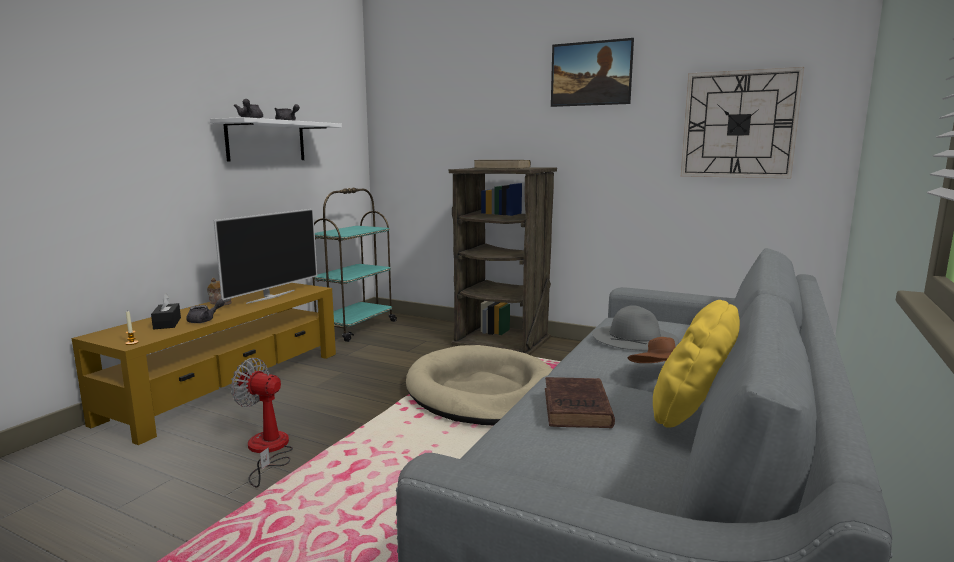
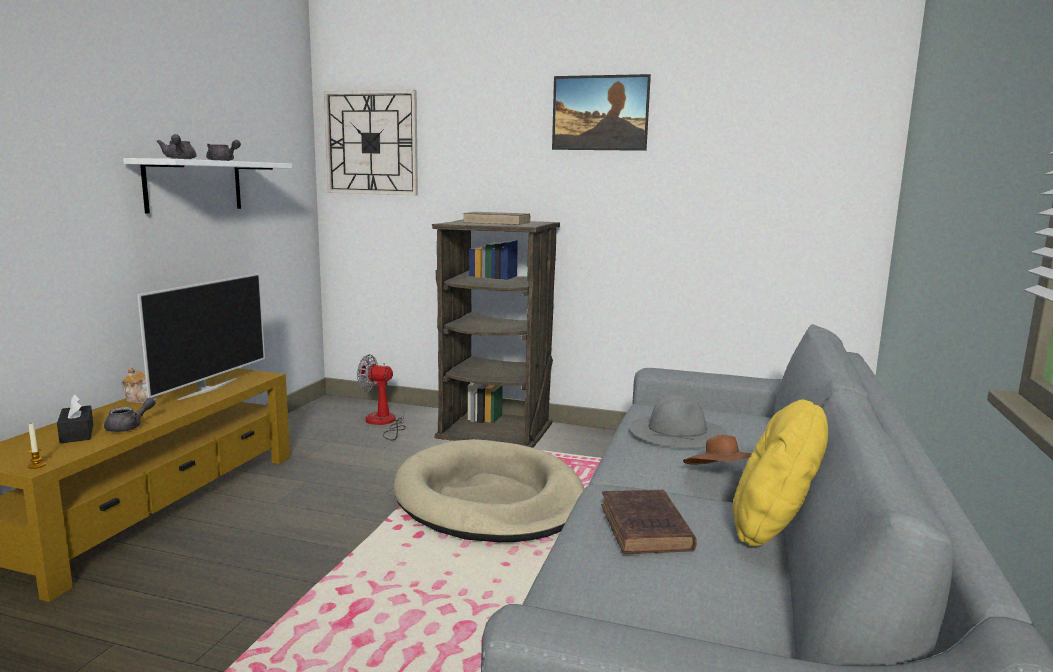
camera: 10 degrees left, 0 degrees up
fan [230,358,293,488] -> fan moved to [357,354,406,441]
turquoise cart [312,188,397,342] -> none
wall clock [681,67,804,178] -> wall clock moved to [324,90,418,195]

